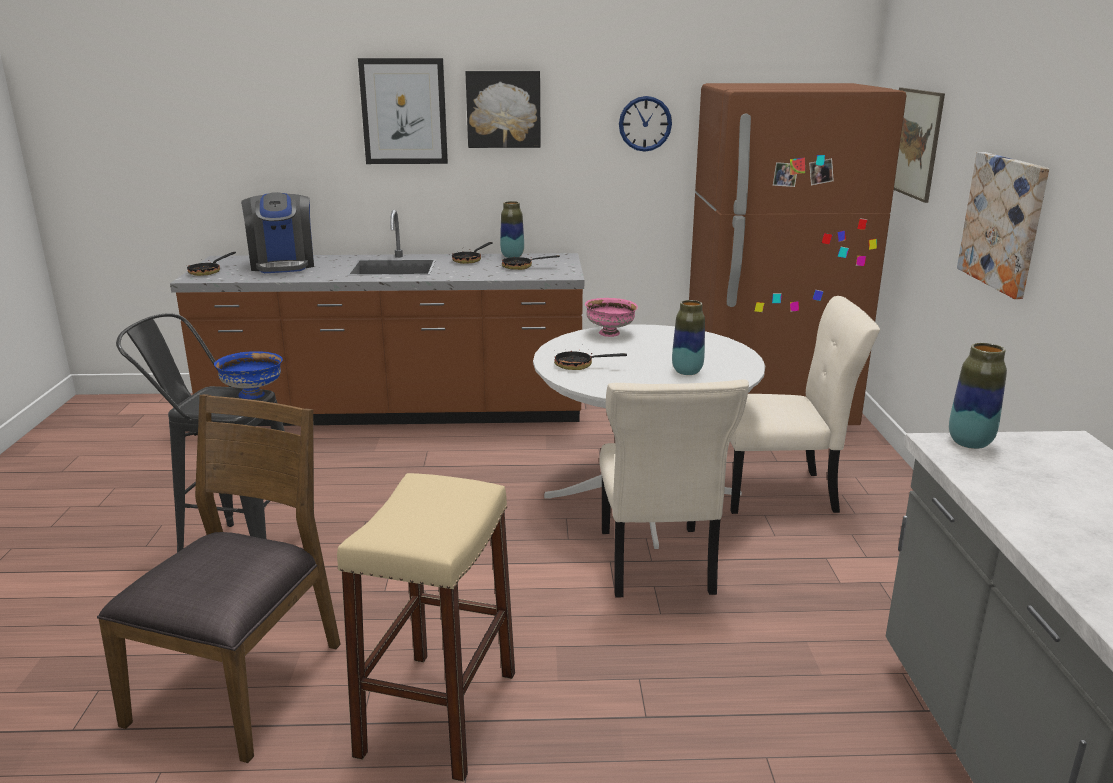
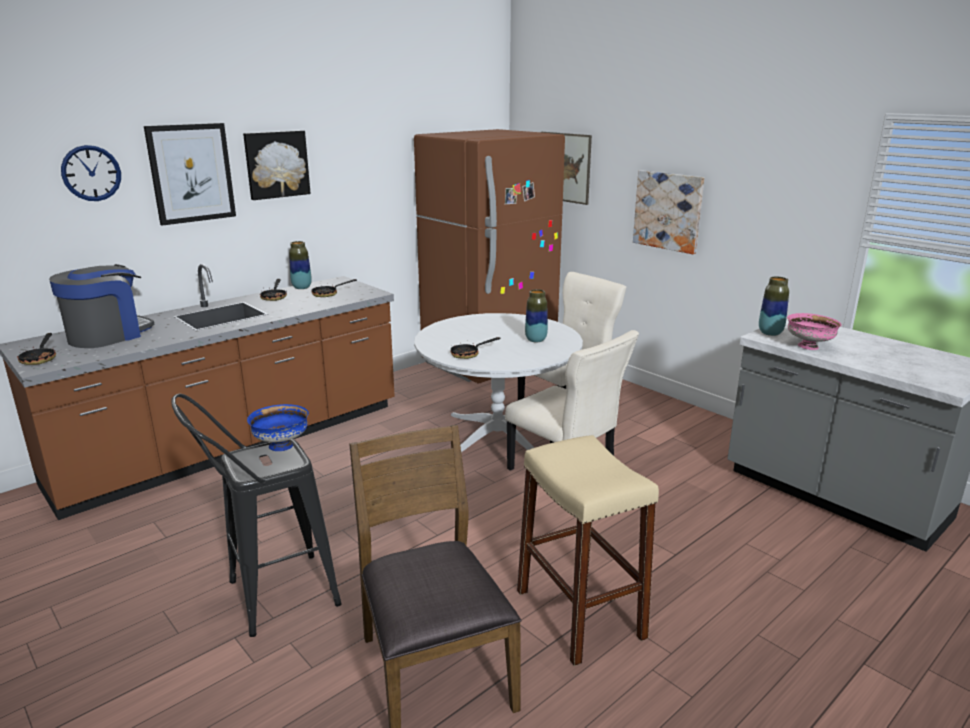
camera: 40 degrees left, 0 degrees up
coffee machine [241,192,314,273] -> coffee machine turned 90 degrees counterclockwise [49,264,155,348]
pink bowl [585,298,638,337] -> pink bowl moved to [787,313,841,350]
wall clock [619,96,672,152] -> wall clock moved to [61,145,121,201]

